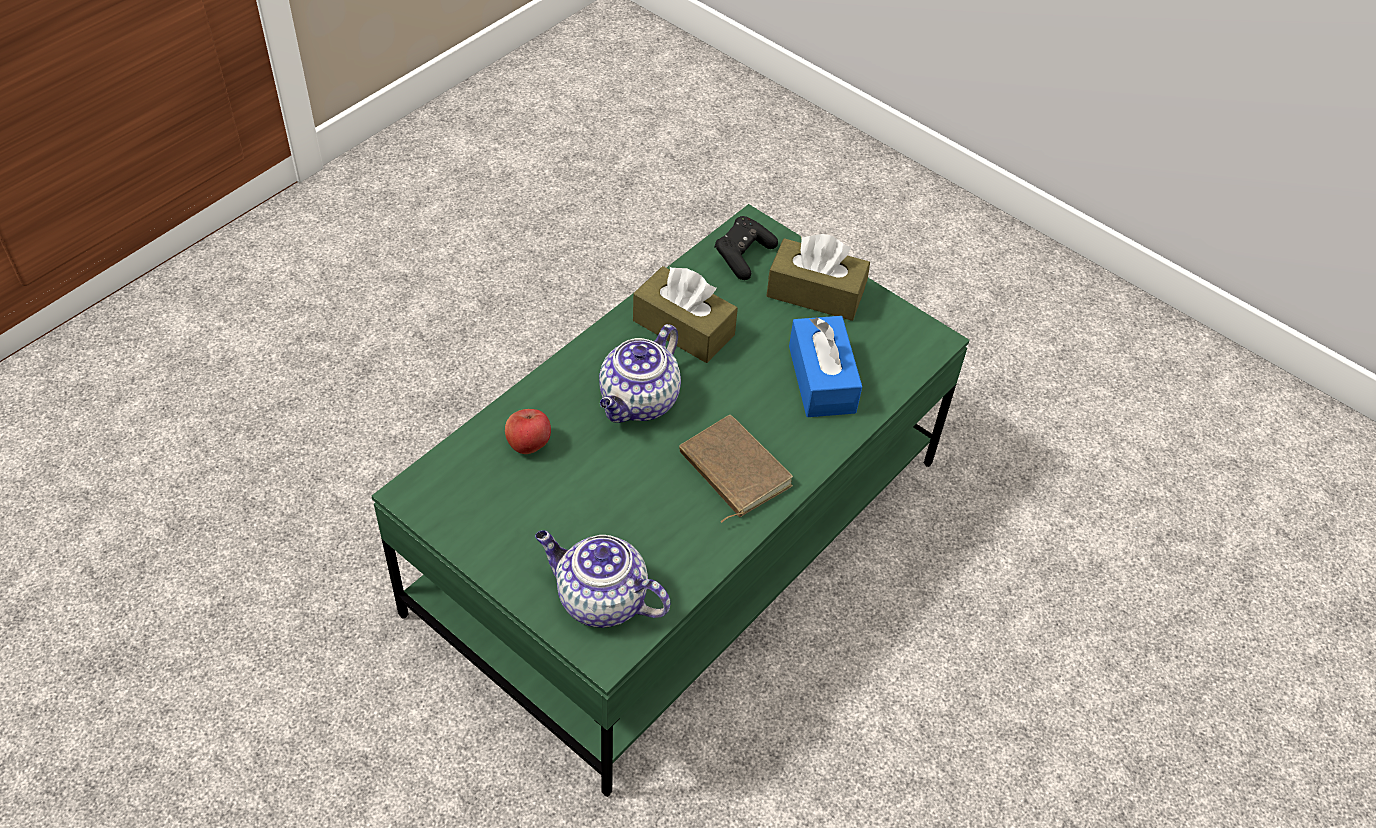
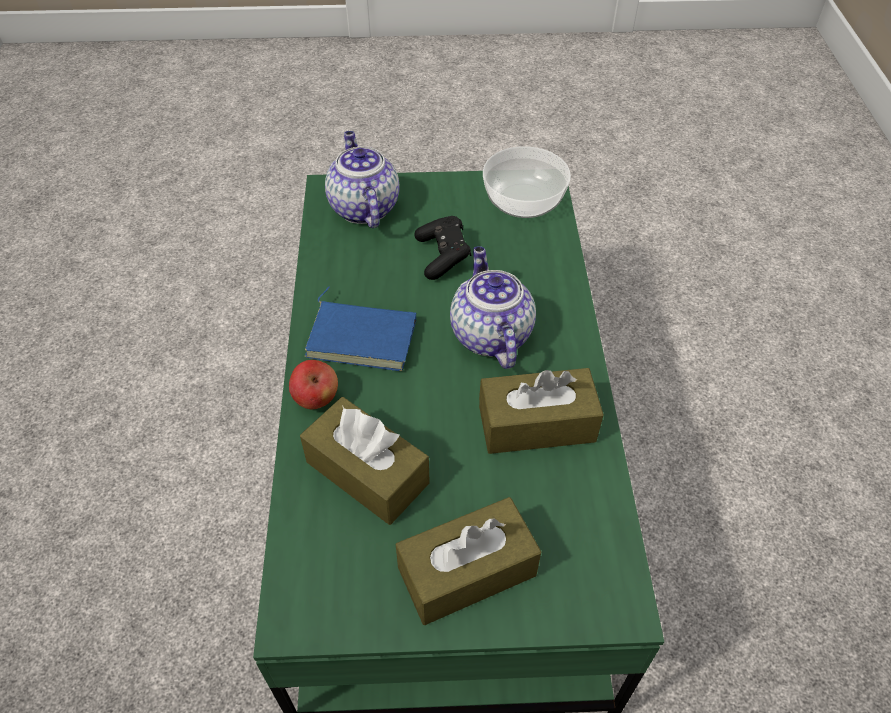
camera: 140 degrees right, 0 degrees up
apple [505,409,551,454] -> apple moved to [289,360,338,409]
teapot [535,530,670,628] -> teapot turned 90 degrees counterclockwise [325,131,399,228]
brown book [679,415,793,523] -> blue book [305,287,416,371]
black game controller [714,216,778,280] -> black game controller moved to [414,216,472,280]
blue tissue box [789,316,862,417] -> brown tissue box [300,397,430,525]
none -> bowl [483,146,571,218]

